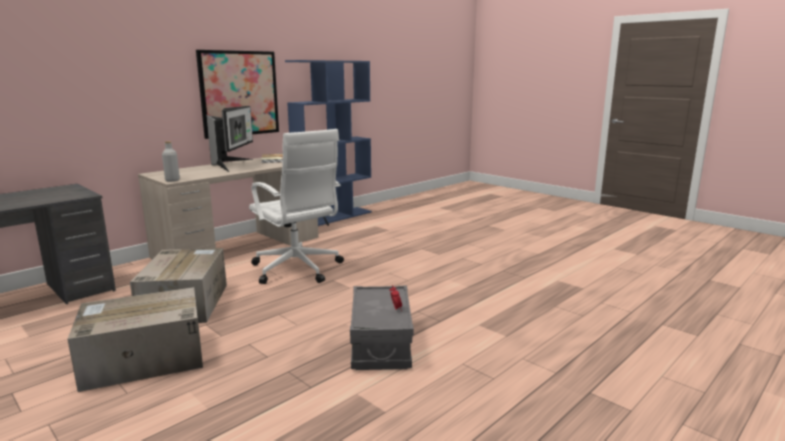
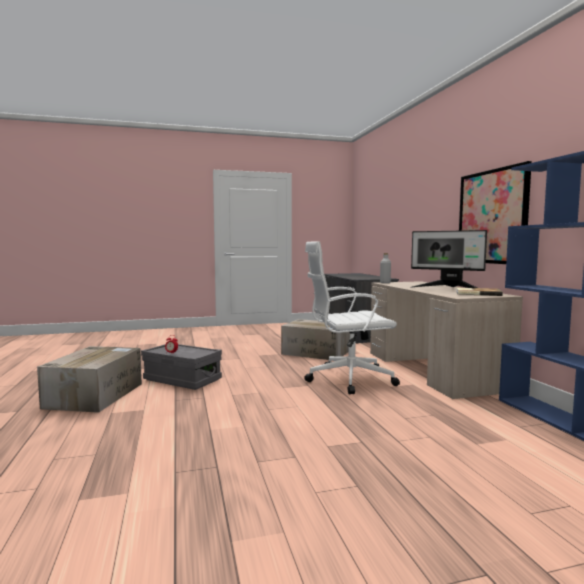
camera: 120 degrees right, 10 degrees down
cardboard box [68,287,203,392] -> cardboard box moved to [37,346,142,413]

